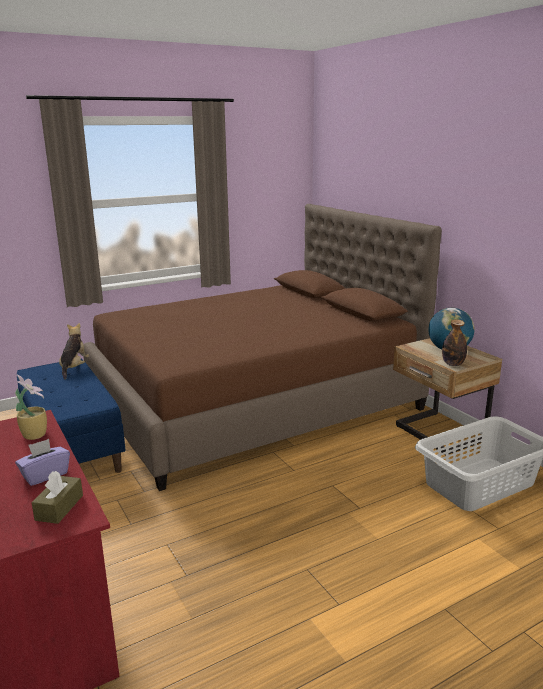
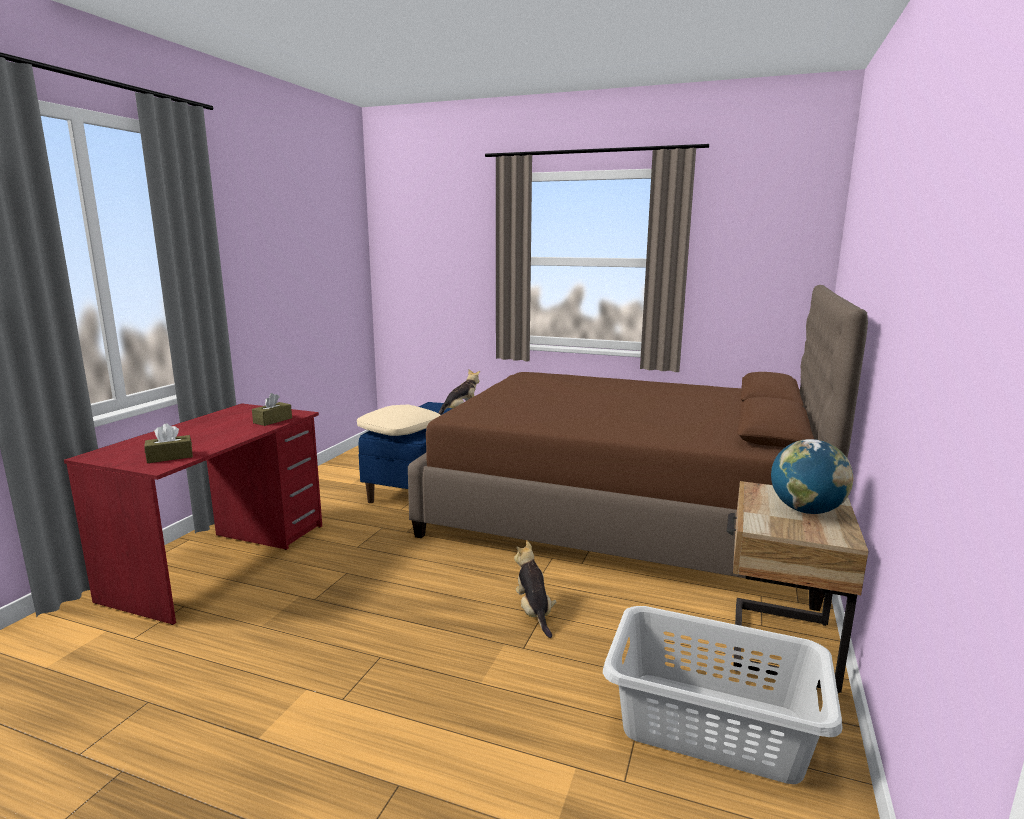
camera: 50 degrees right, 5 degrees down
potted plant [15,374,47,440] -> brown tissue box [252,393,292,426]
purple tissue box [15,439,70,486] -> none
bottle [442,319,467,366] -> none
none -> beige pillow [357,405,440,436]
none -> plush toy [514,541,556,638]

